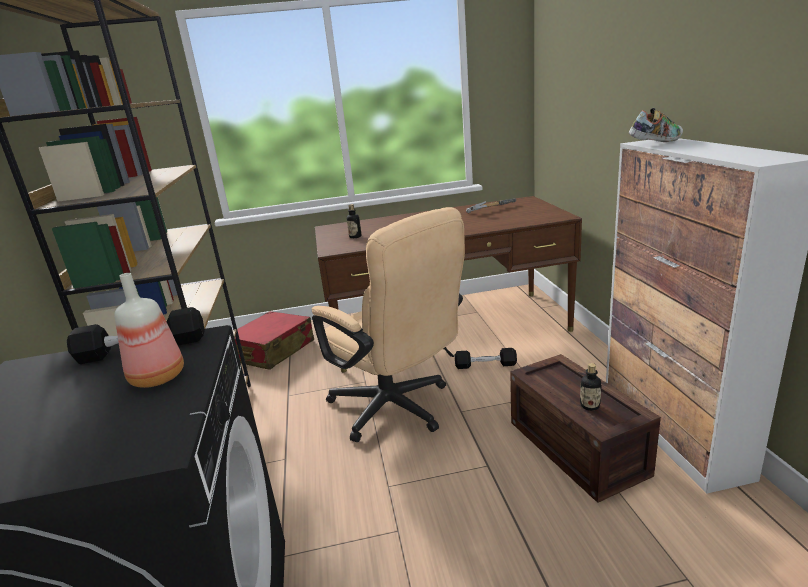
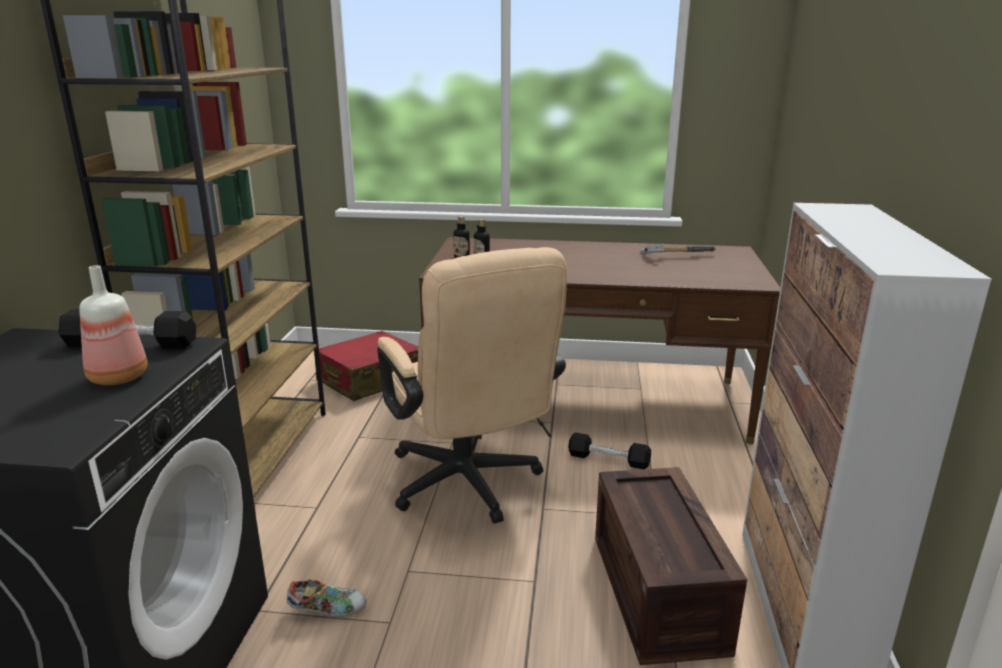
camera: 15 degrees right, 0 degrees up
bottle [580,363,602,411] -> bottle moved to [454,216,470,258]
shoe [629,108,683,142] -> shoe moved to [287,579,367,617]

